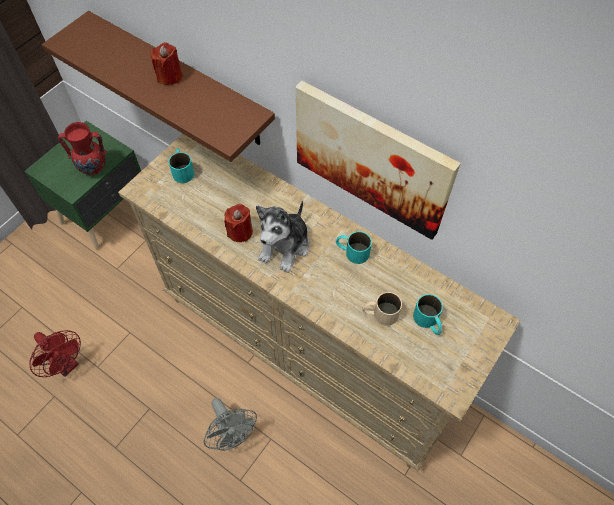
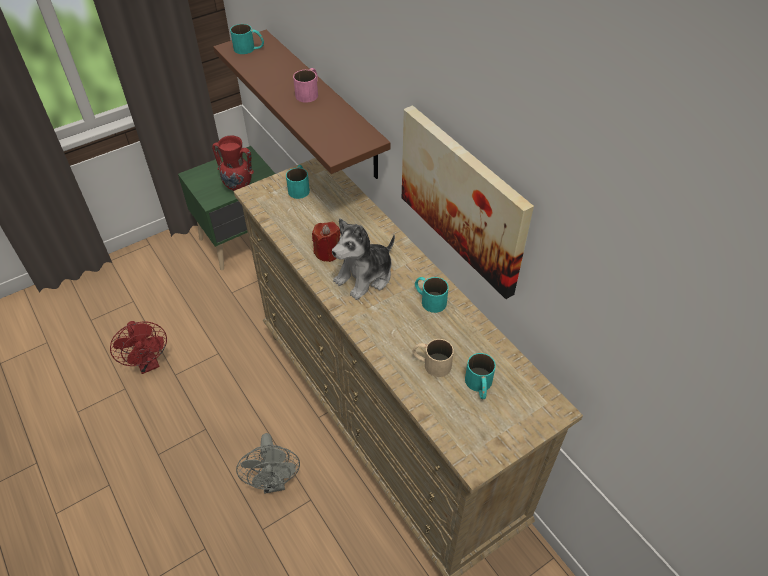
camera: 20 degrees right, 10 degrees down
red candle [150,42,182,85] -> pink mug [293,68,318,103]
none -> turquoise mug [230,24,264,54]

